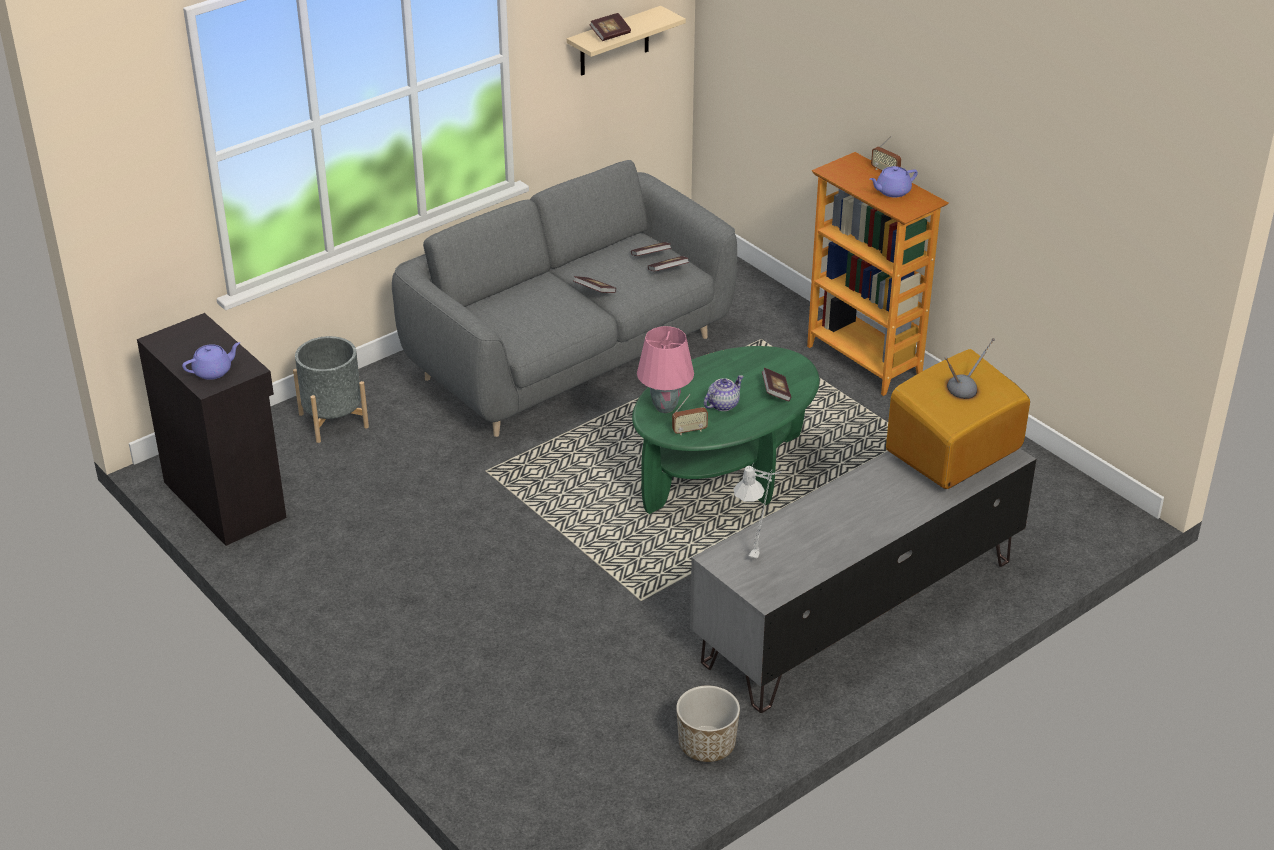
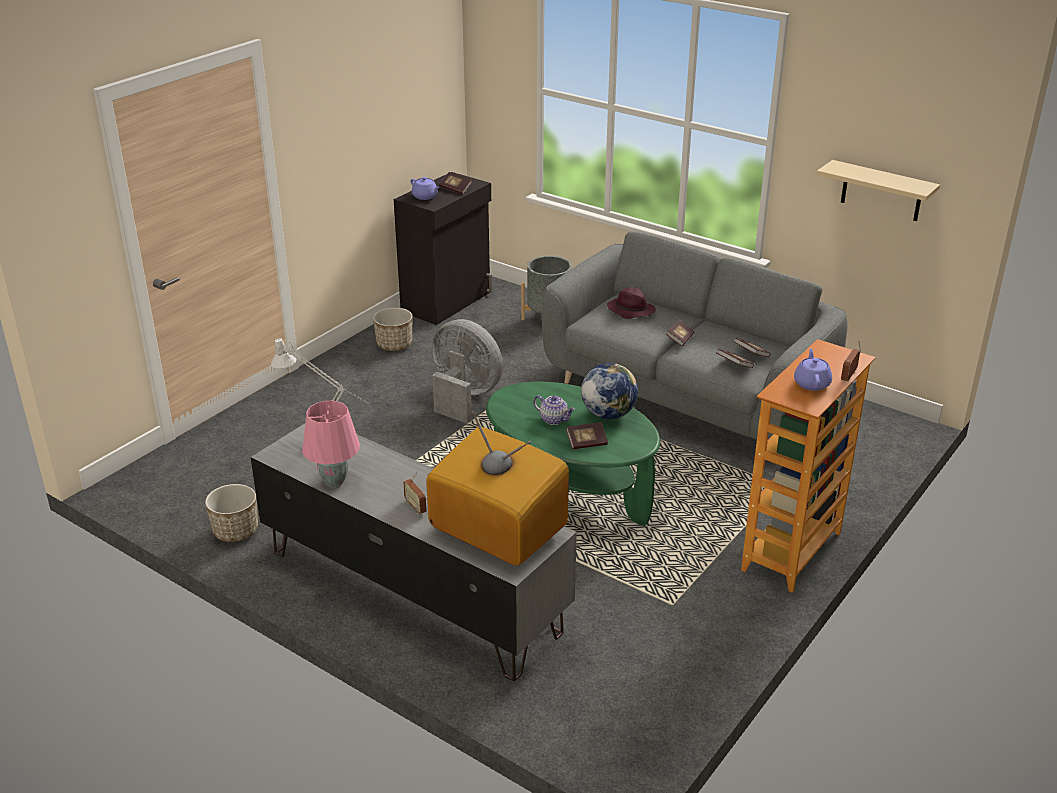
camera: 75 degrees right, 5 degrees down
book [589,13,631,41] -> book moved to [439,172,472,194]
pink table lamp [637,326,694,413] -> pink table lamp moved to [302,401,360,488]
radio [672,394,708,435] -> radio moved to [403,471,427,514]
purple teapot [870,166,918,198] -> purple teapot turned 45 degrees clockwise [794,348,832,391]
none -> planter [373,307,412,351]
none -> grey fan [432,319,503,424]
none -> globe [581,363,638,419]
none -> purple hat [607,287,656,319]

